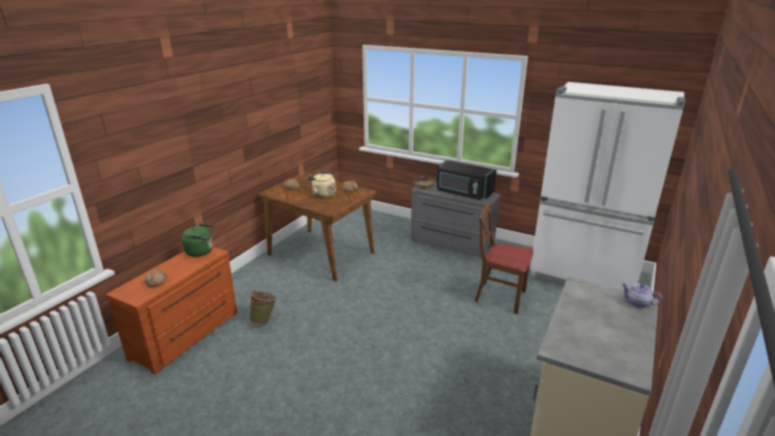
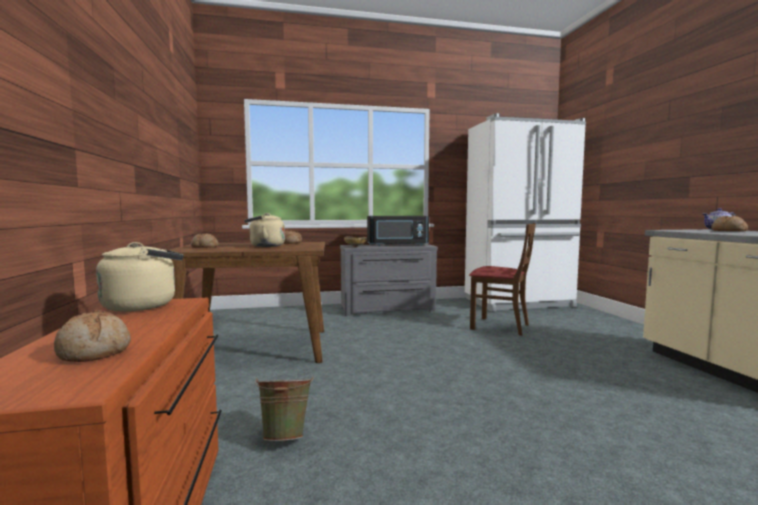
camera: 40 degrees left, 20 degrees down
green kettle [182,224,215,257] -> beige kettle [96,242,183,312]
brown chair [474,202,533,314] -> brown chair turned 135 degrees counterclockwise [469,223,536,336]
none -> bread [711,216,748,231]

